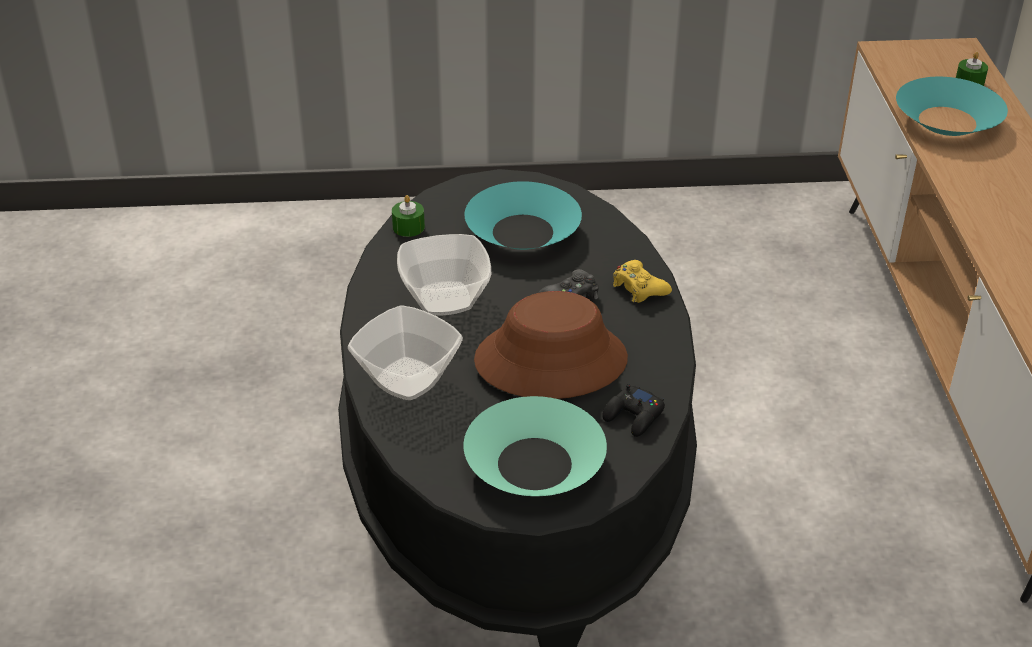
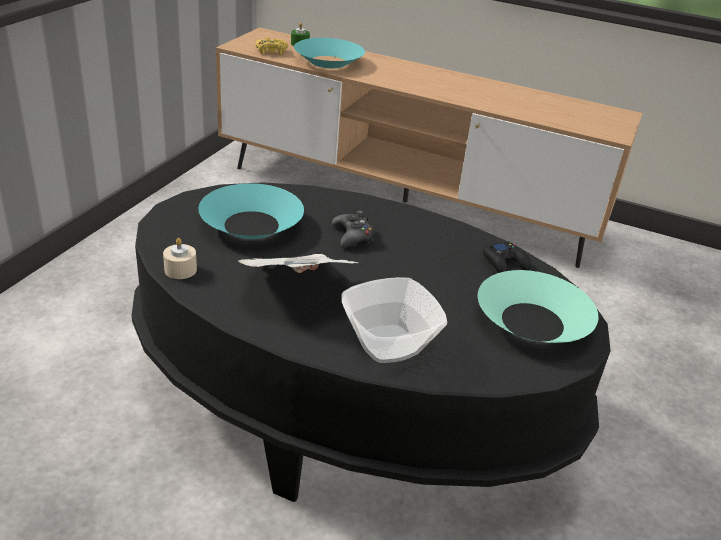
camera: 65 degrees left, 5 degrees down
green candle [392,195,425,237] -> beige candle [163,238,197,279]
bowl [397,234,491,315] -> newspaper [238,254,358,273]
brown hat [474,291,628,399] -> none
yellow game controller [613,260,672,303] -> yellow game controller moved to [255,37,288,55]

